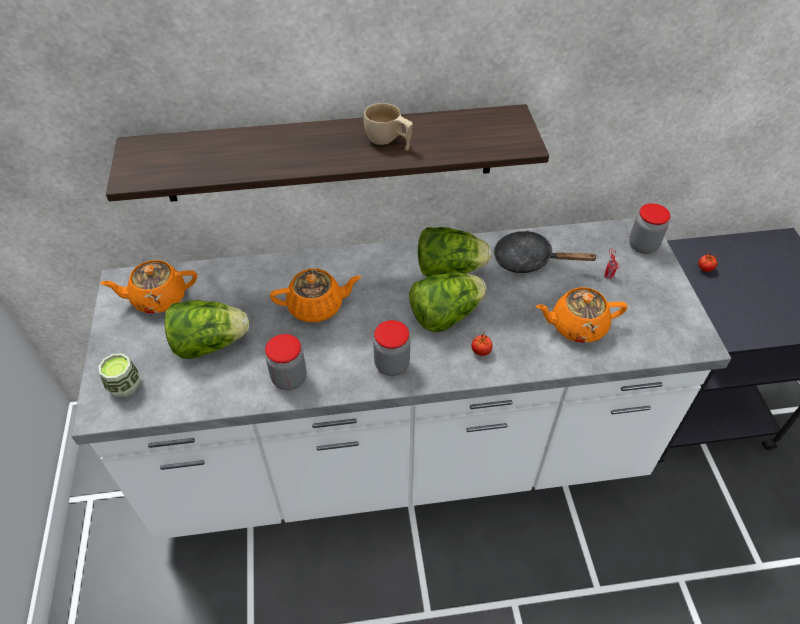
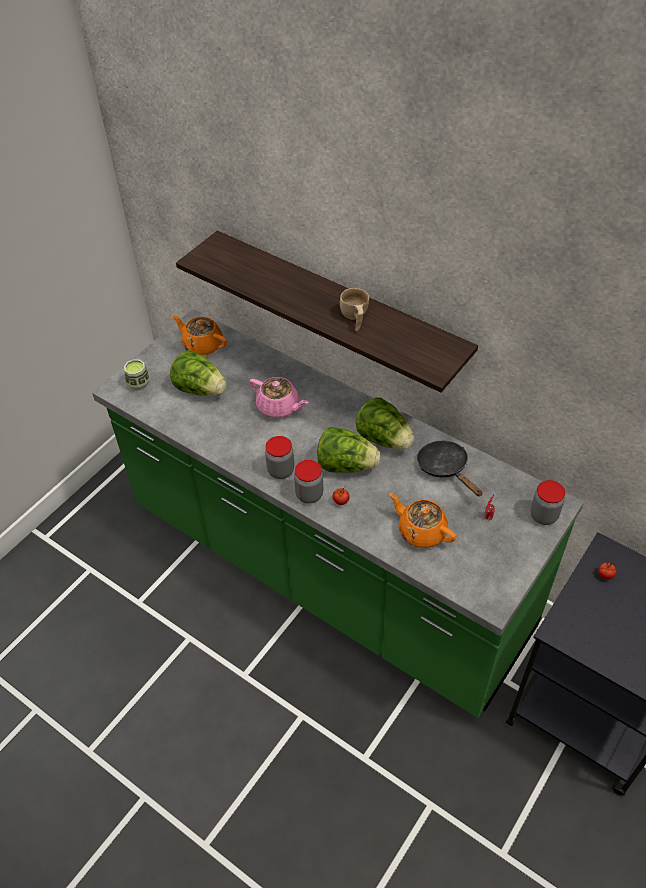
camera: 45 degrees right, 0 degrees up
white counter [71,218,731,540] -> green counter [92,309,584,718]
jar [265,334,306,390] -> jar moved to [294,460,323,504]
orange teapot [270,269,361,322] -> pink teapot [249,377,308,418]

